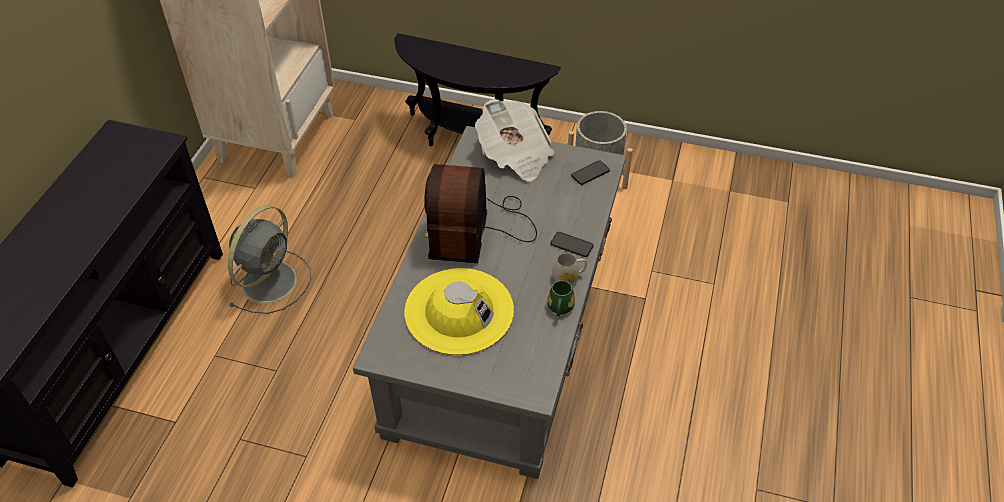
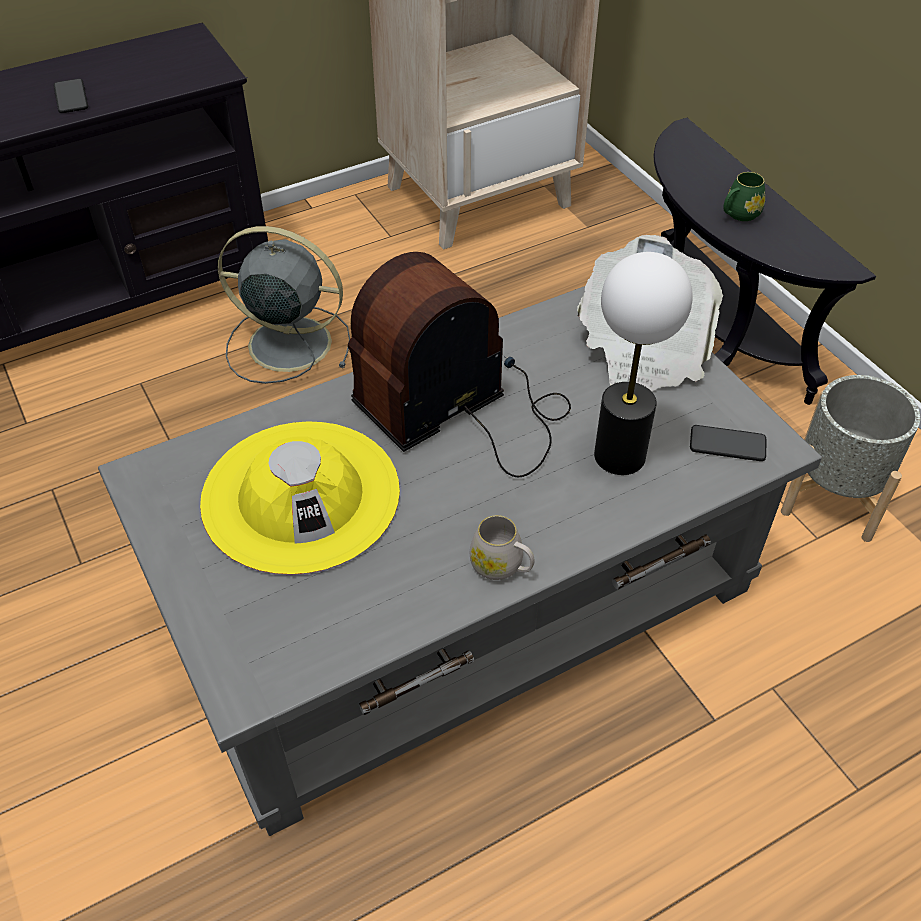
camera: 45 degrees right, 0 degrees up
grey fan [228,206,311,314] -> grey fan turned 150 degrees counterclockwise [218,226,350,384]
green mug [547,281,575,316] -> green mug moved to [723,172,765,221]
phone [550,232,594,257] -> phone moved to [54,79,88,113]
none -> table lamp [594,252,693,475]

